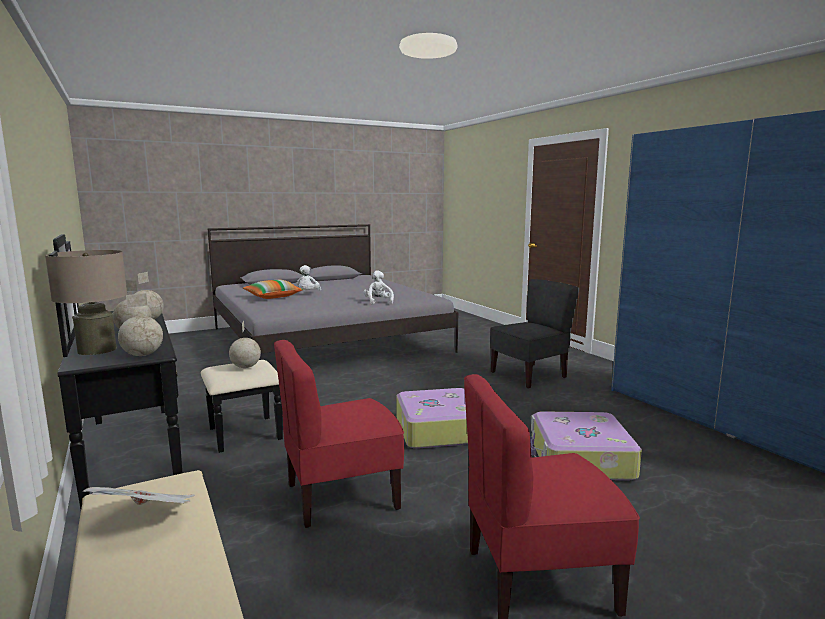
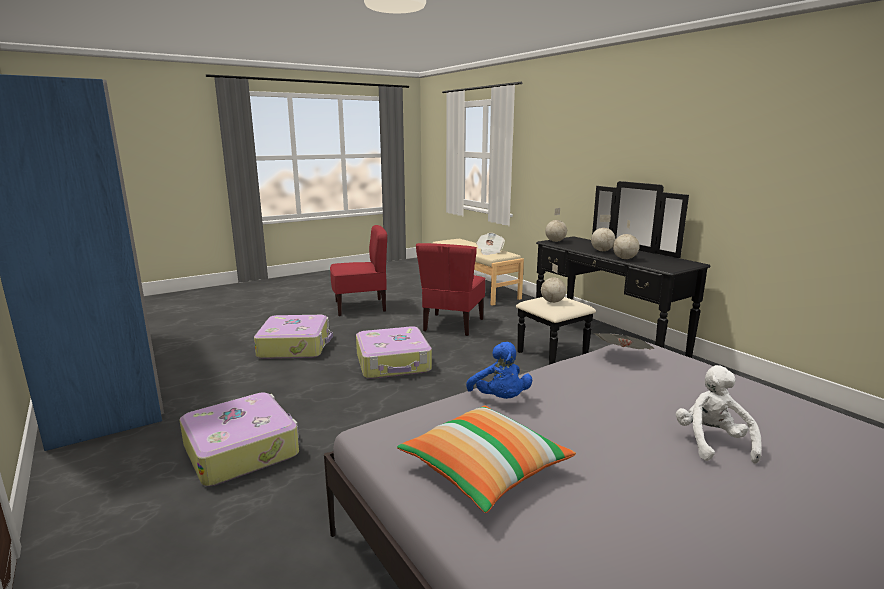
camera: 175 degrees right, 5 degrees up
beige table lamp [45,250,127,355] -> none
pillow [243,280,303,299] -> pillow moved to [397,405,576,513]
red chair [274,340,404,528] -> red chair turned 135 degrees clockwise [416,243,486,336]
white plush toy [363,270,394,305] -> blue plush toy [466,342,532,399]
grey chair [490,279,579,389] -> suitcase [180,392,299,486]
none -> newspaper [593,333,654,350]

